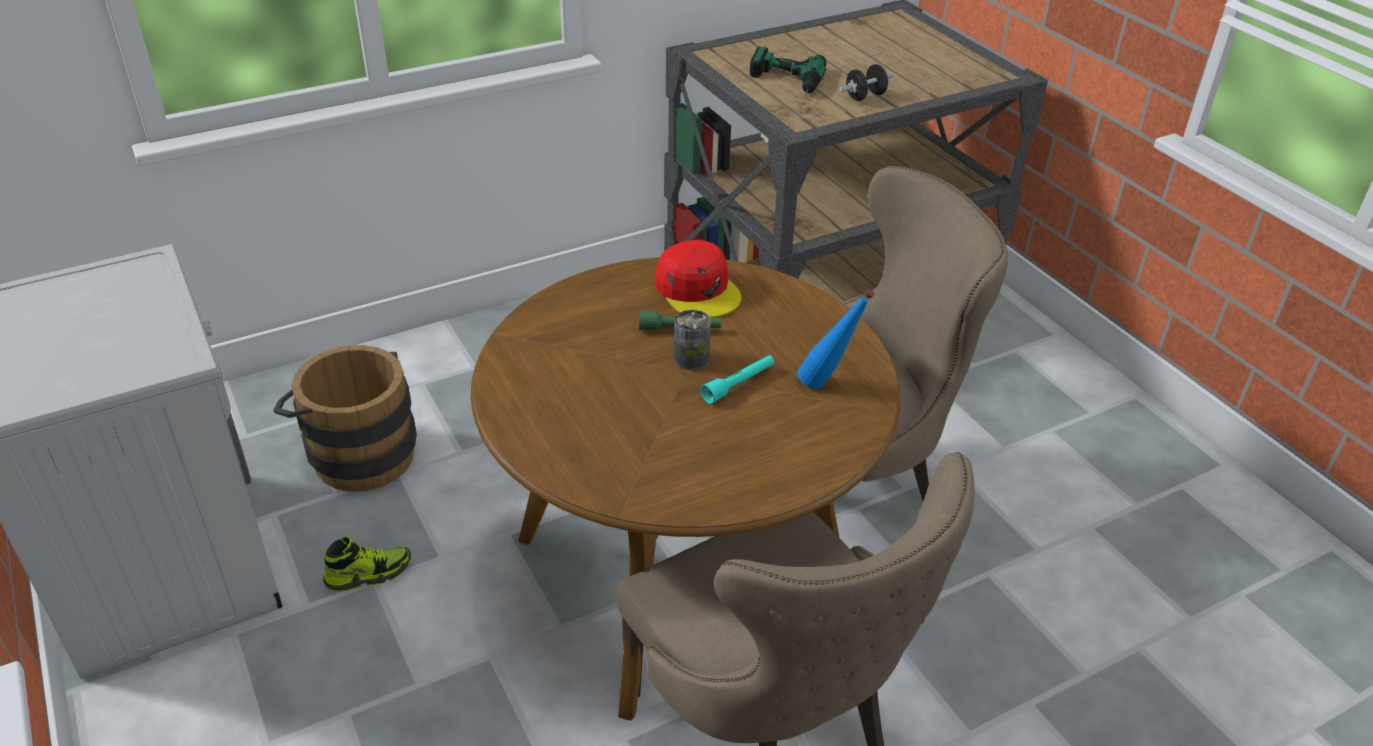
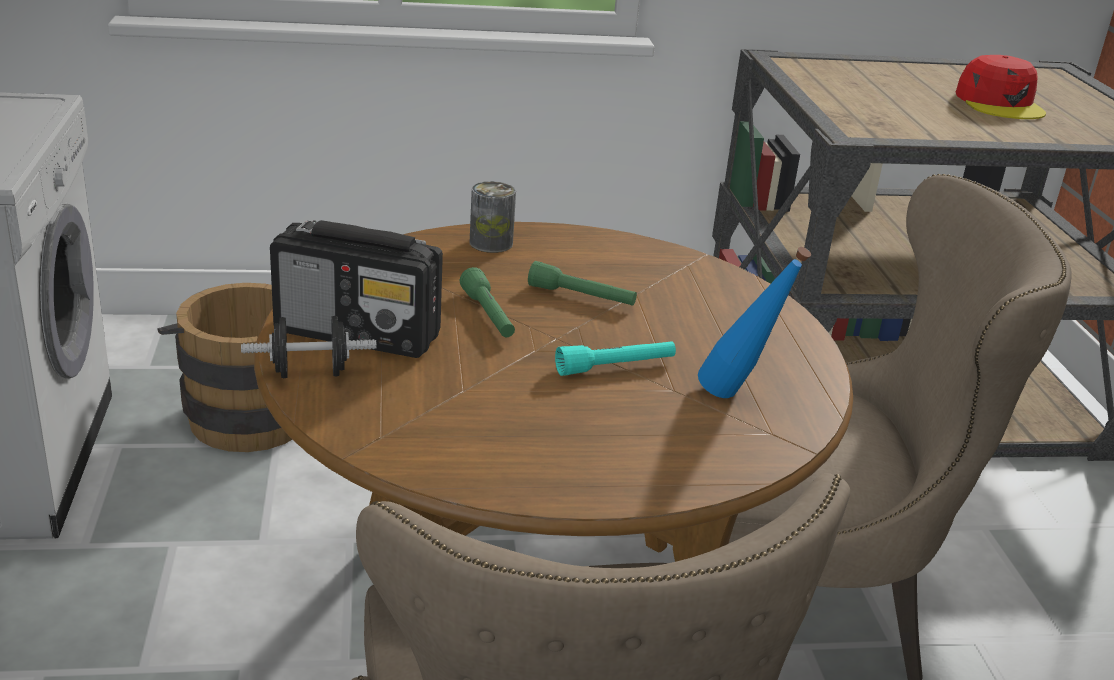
camera: 20 degrees right, 10 degrees down
shoe [323,536,411,592] -> none
red cap [655,240,741,318] -> red cap moved to [956,55,1046,119]
can [674,309,711,370] -> can moved to [470,181,516,253]
power drill [750,47,827,97] -> none
black dumbbell [839,64,894,101] -> black dumbbell moved to [241,316,377,378]
none -> radio [270,220,443,358]
none -> green flashlight [460,267,515,337]

